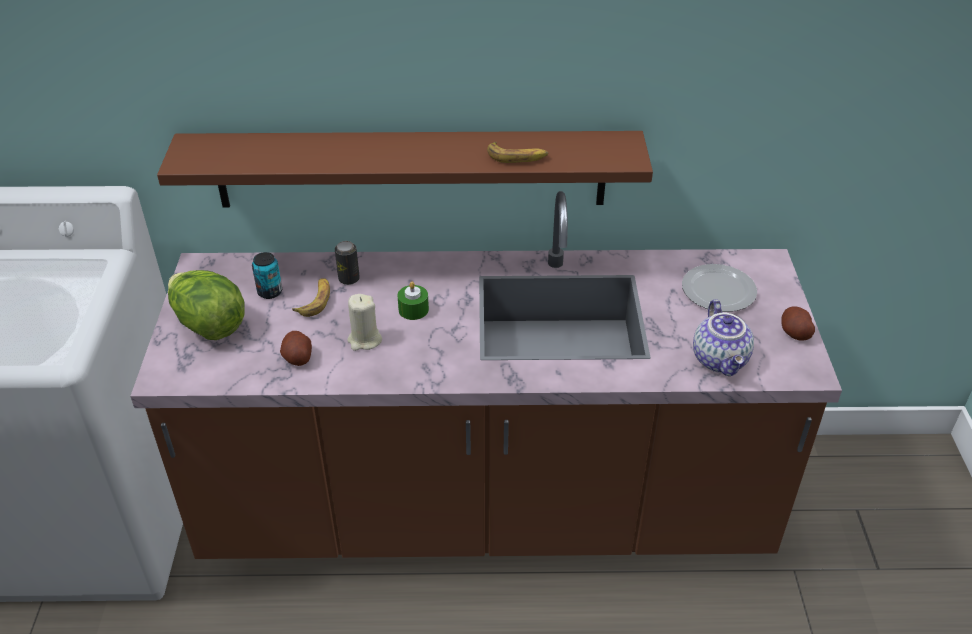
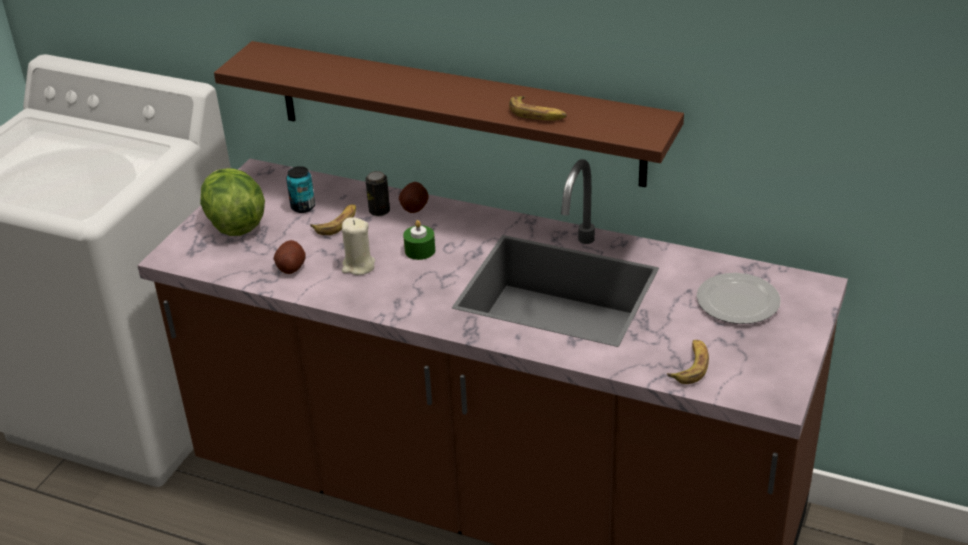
camera: 25 degrees right, 5 degrees down
teapot [693,300,754,376] -> banana [667,340,709,384]
potato [781,306,815,341] -> potato moved to [399,182,428,213]

